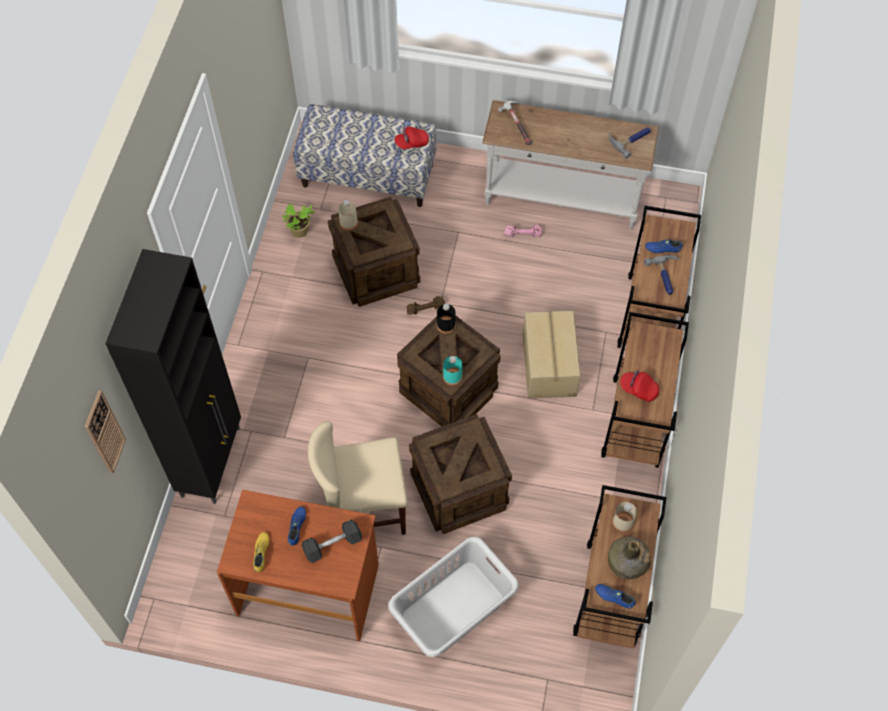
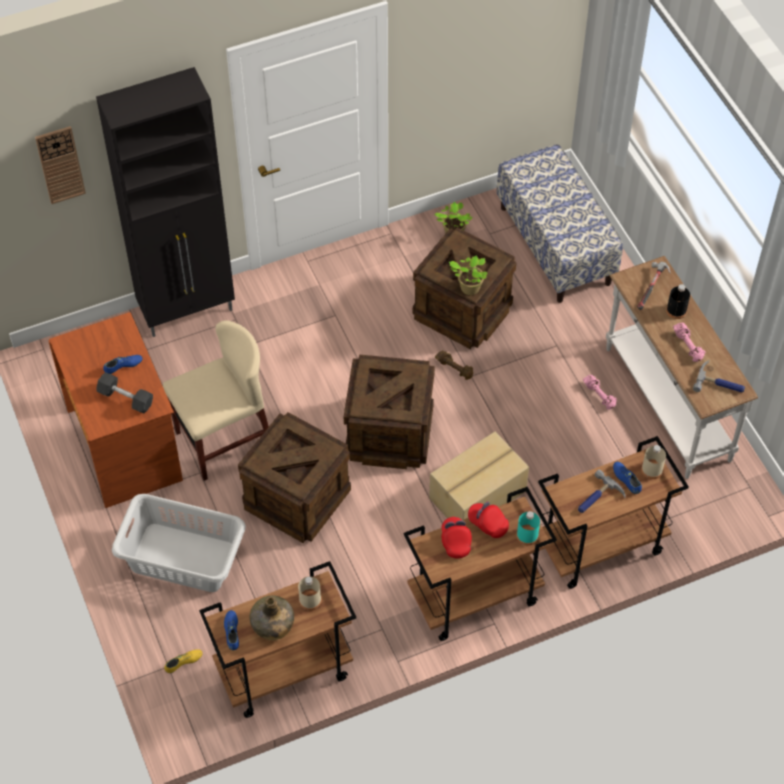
camera: 55 degrees right, 5 degrees down
yellow shoe [253,532,269,572] -> yellow shoe moved to [164,649,203,673]
beige chair [308,421,408,535] -> beige chair turned 105 degrees clockwise [163,320,269,481]
beige bottle [338,200,358,231] -> beige bottle moved to [641,445,666,479]
red cap [394,127,429,149] -> red cap moved to [468,501,509,538]
black bottle [437,304,456,334] -> black bottle moved to [666,284,690,319]
turquoise bottle [443,356,462,386] -> turquoise bottle moved to [516,511,540,545]
none -> potted plant [449,255,488,295]
none -> pink dumbbell [673,323,705,362]

